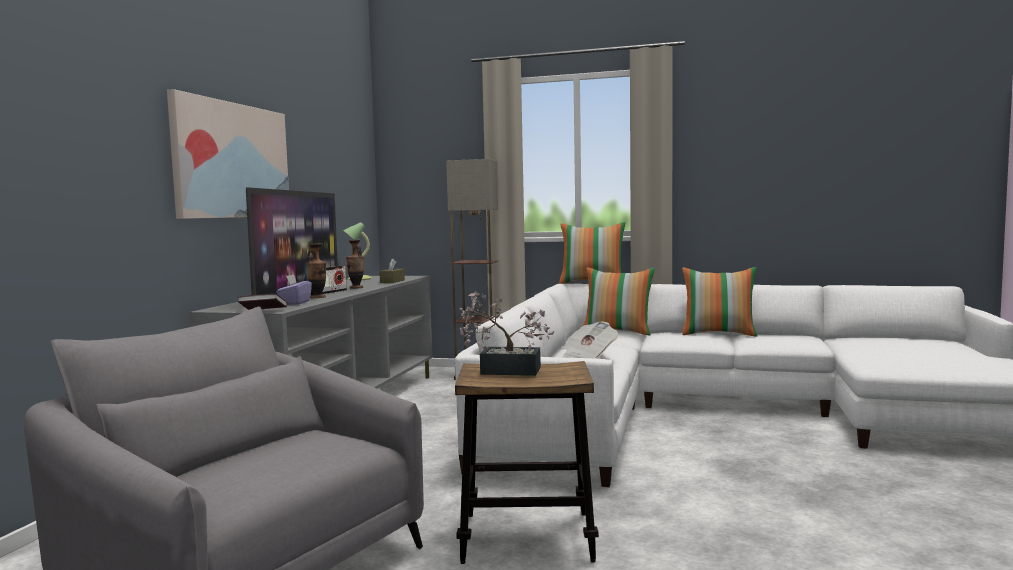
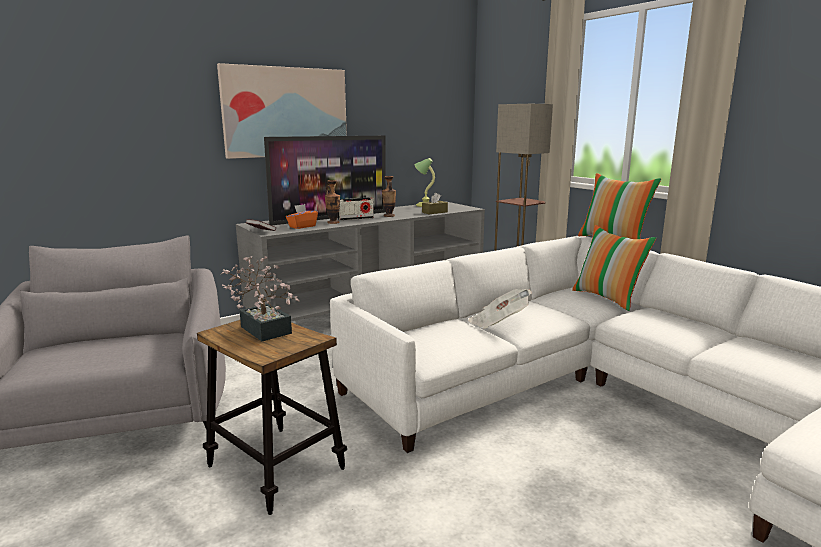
camera: 40 degrees right, 10 degrees up
purple tissue box [276,274,312,305] -> orange tissue box [286,204,318,229]
pillow [682,267,757,337] -> none

